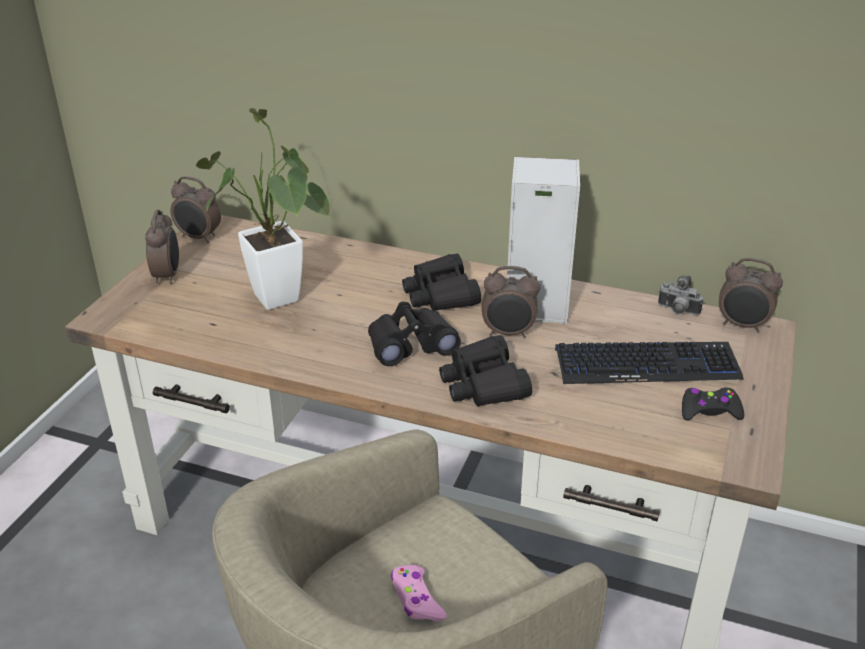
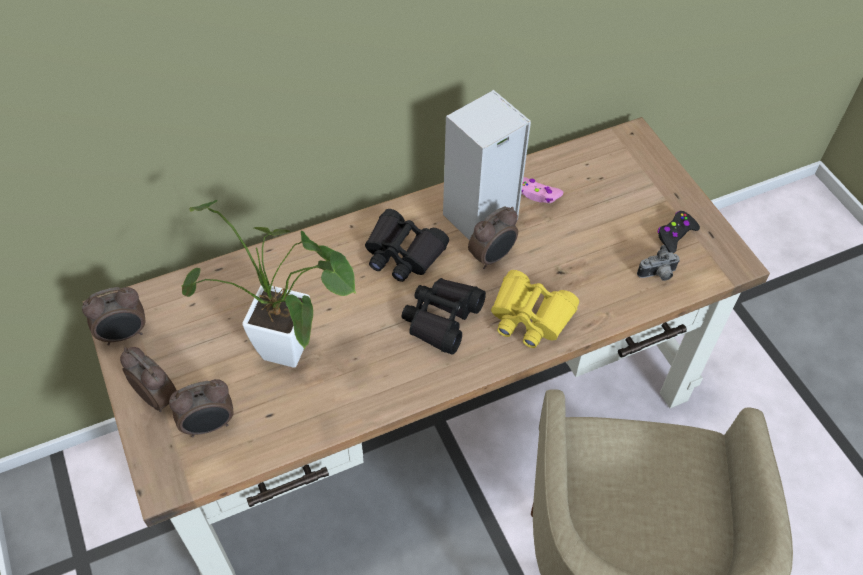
camera: 45 degrees left, 20 degrees up
pink game controller [391,565,446,622] -> pink game controller moved to [521,177,564,203]
black binoculars [439,335,532,407] -> yellow binoculars [491,270,579,348]
keyboard [555,342,744,384] -> none
camera [658,275,703,315] -> camera moved to [637,245,680,281]
alarm clock [719,258,783,333] -> alarm clock moved to [169,379,234,437]

